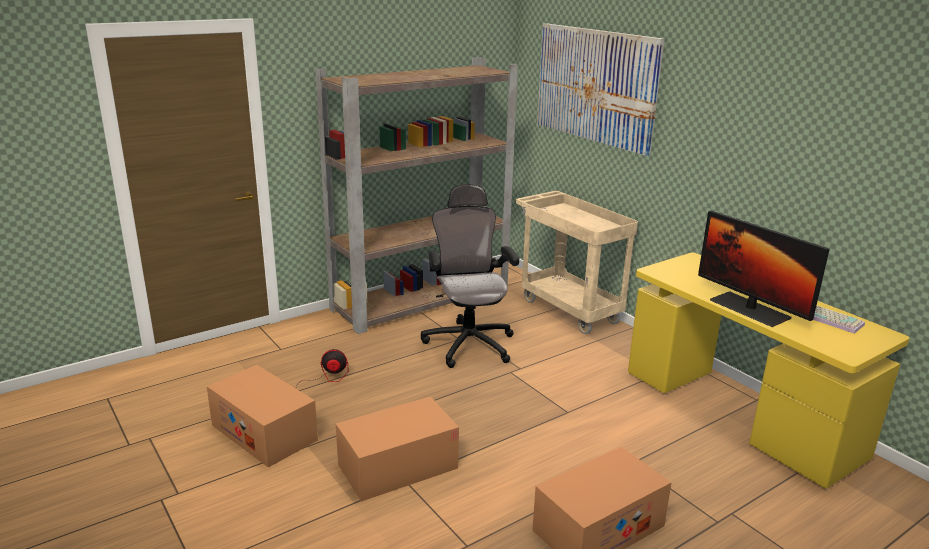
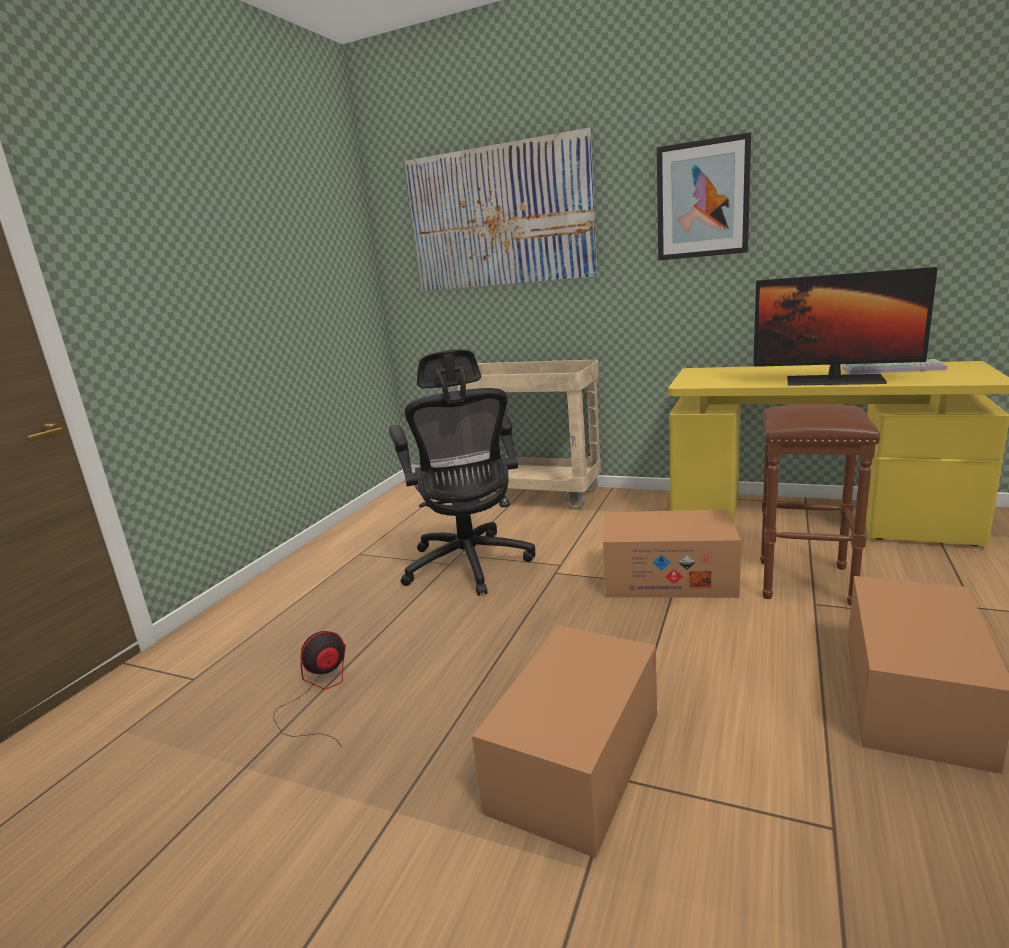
camera: 30 degrees left, 5 degrees down
cardboard box [207,365,318,468] -> cardboard box moved to [603,509,741,598]
brown bookcase [315,57,518,334] -> none
office chair [421,184,519,368] -> office chair turned 150 degrees counterclockwise [389,349,535,596]
none -> picture [657,132,751,260]
none -> brown stool [760,404,880,606]

